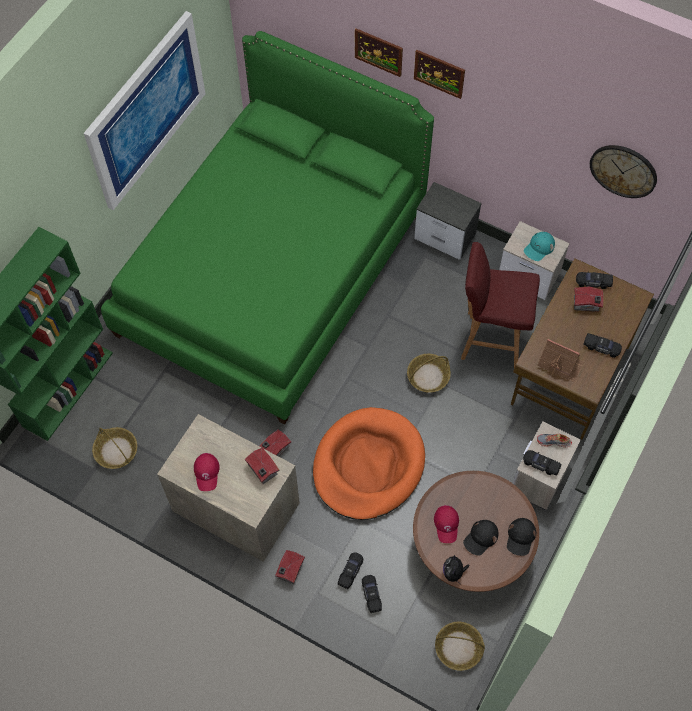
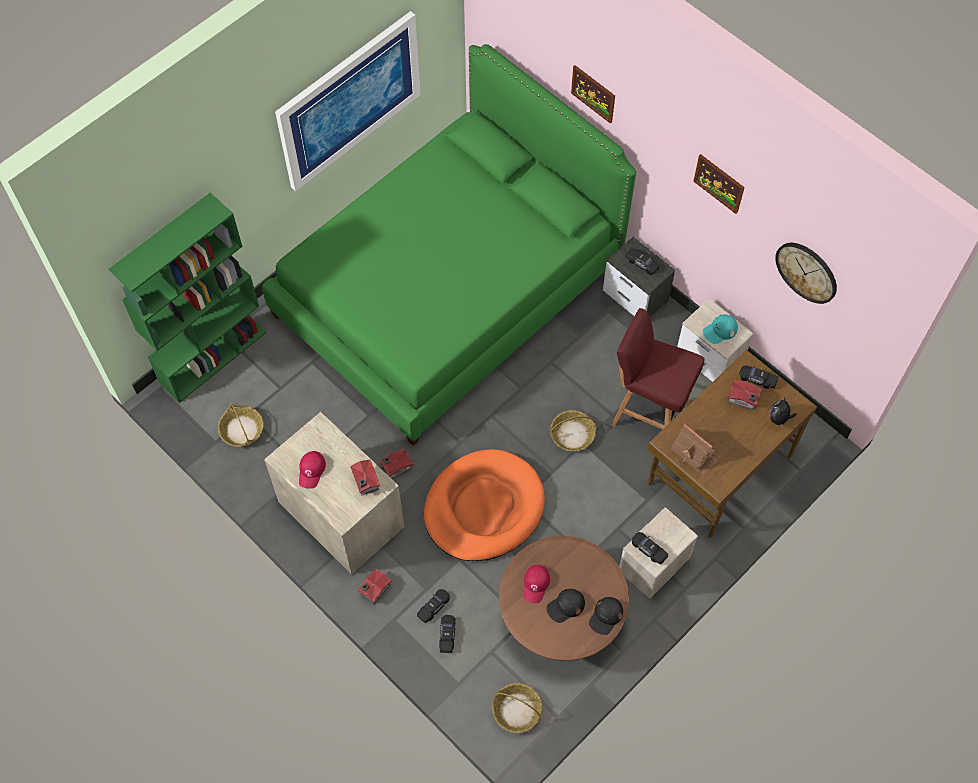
camera: 15 degrees right, 0 degrees up
picture [414,50,465,99] -> picture moved to [693,154,745,214]
plush toy [443,555,470,584] -> plush toy moved to [770,397,797,428]
shoe [537,434,572,447] -> none
black toy car [583,333,622,358] -> black toy car moved to [625,247,659,275]

